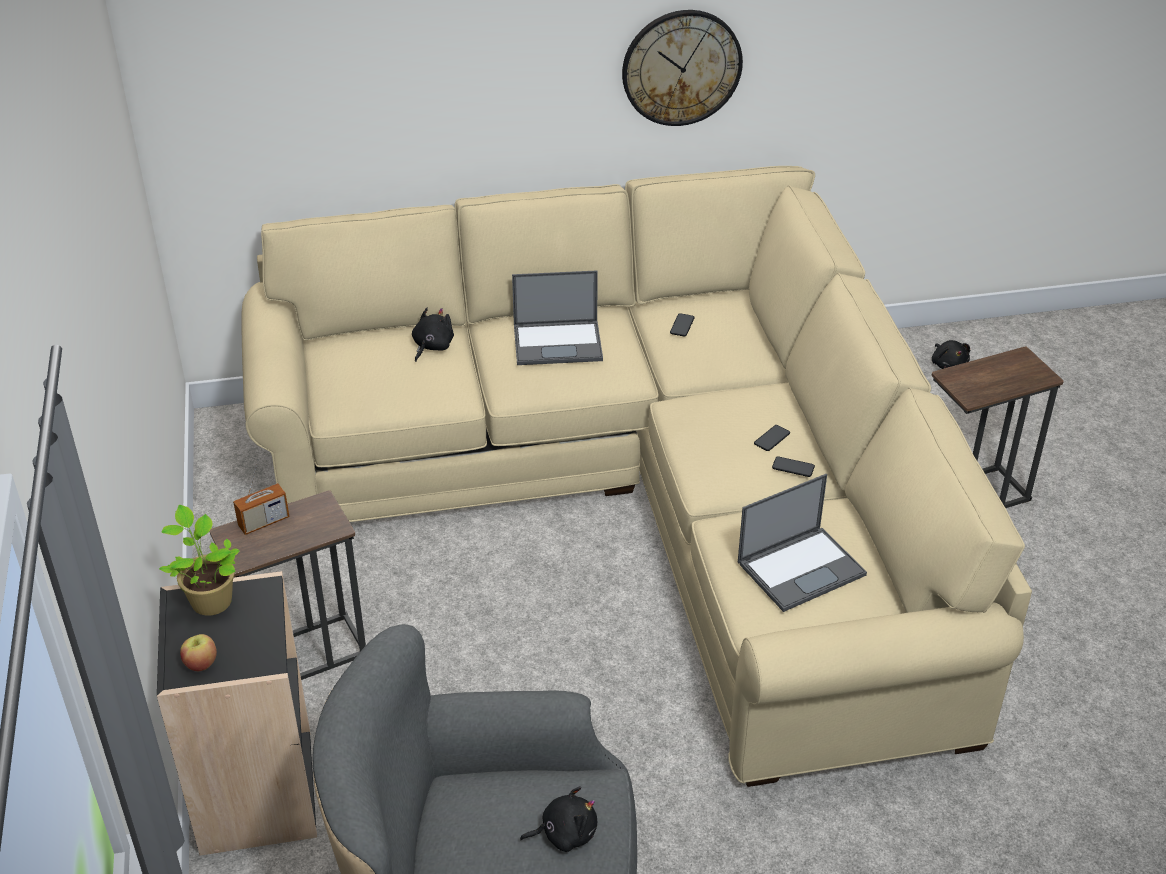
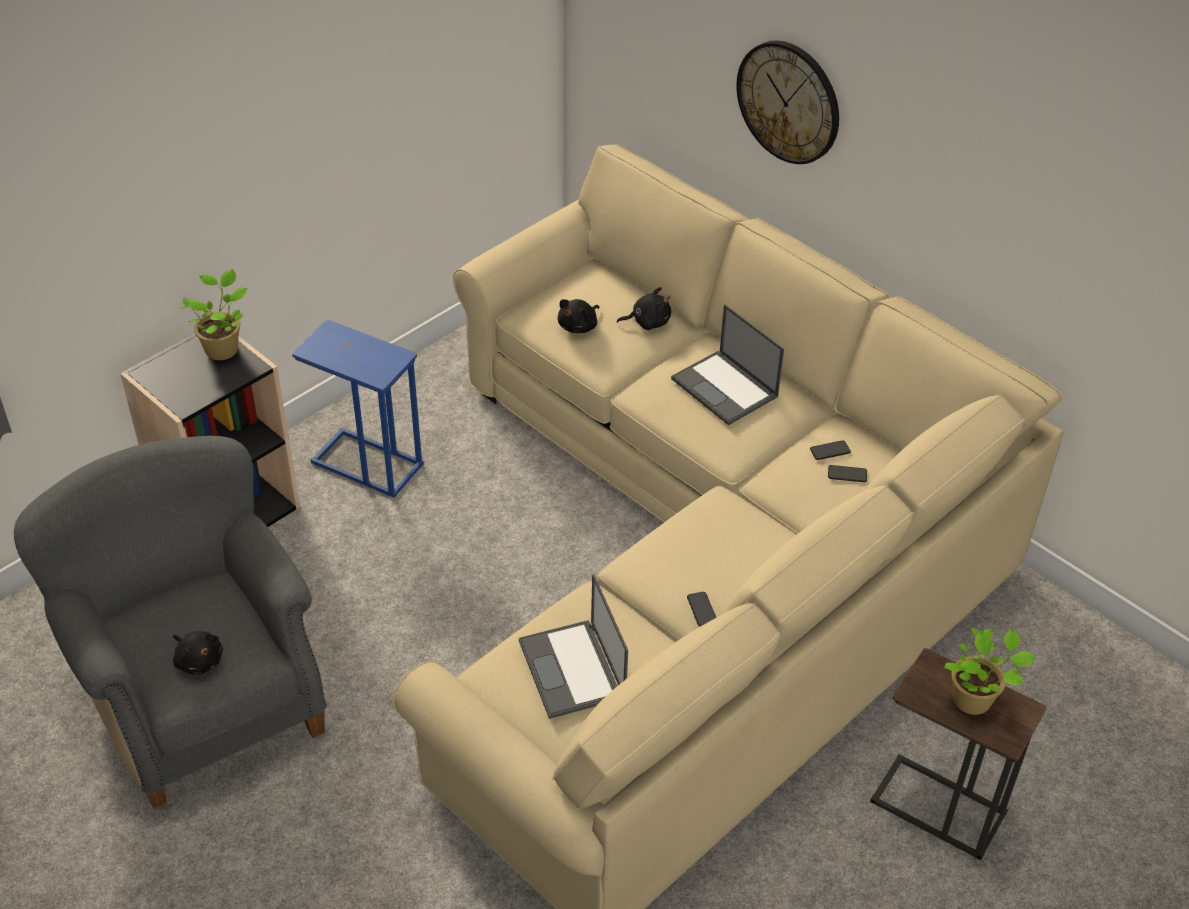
camera: 55 degrees right, 5 degrees up
apple [180,634,217,671] -> none
brown side table [210,490,366,680] -> blue side table [292,320,424,498]
radio [233,459,289,535] -> none
wall clock [622,10,743,126] -> wall clock moved to [736,40,839,164]
laptop [738,474,867,612] -> laptop turned 45 degrees clockwise [519,574,628,719]
phone [754,425,790,451] -> phone moved to [828,465,867,482]
black plush toy [932,340,970,369] -> black plush toy moved to [558,299,599,333]
none -> potted plant [944,627,1036,715]

